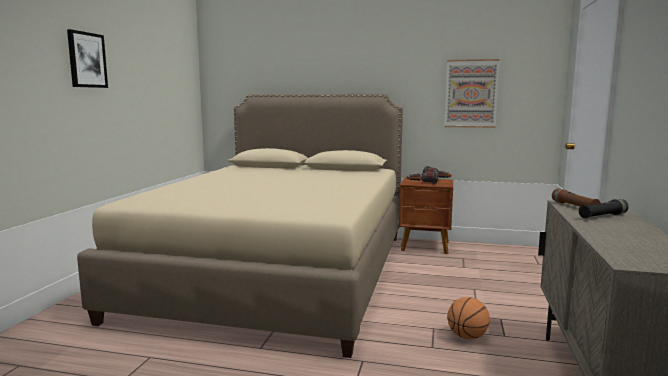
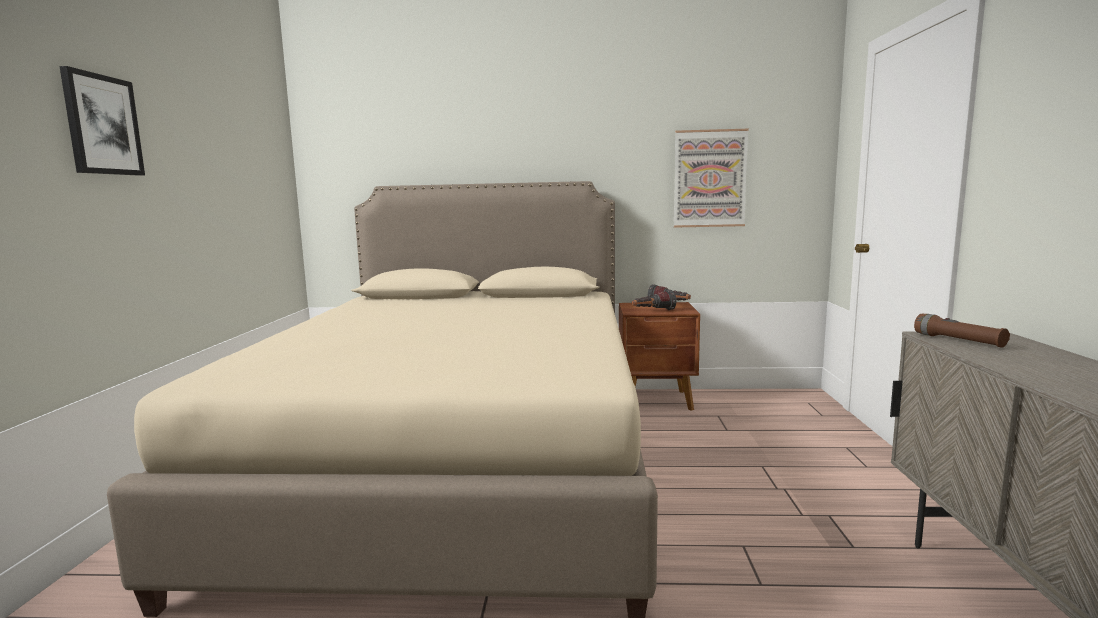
camera: 10 degrees left, 0 degrees up
basketball [447,297,490,339] -> none
black flashlight [579,199,629,218] -> none

